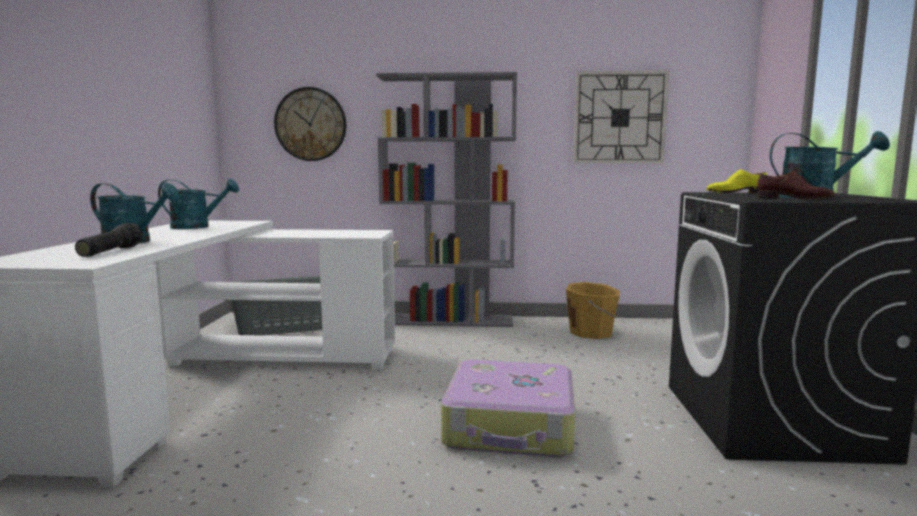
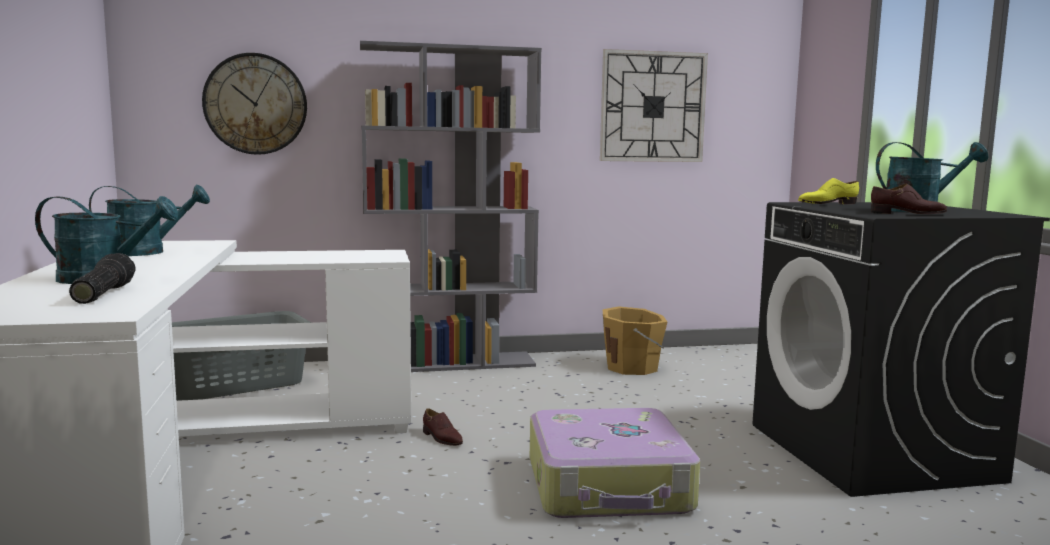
camera: 15 degrees left, 0 degrees up
none -> brown shoe [423,408,463,446]

